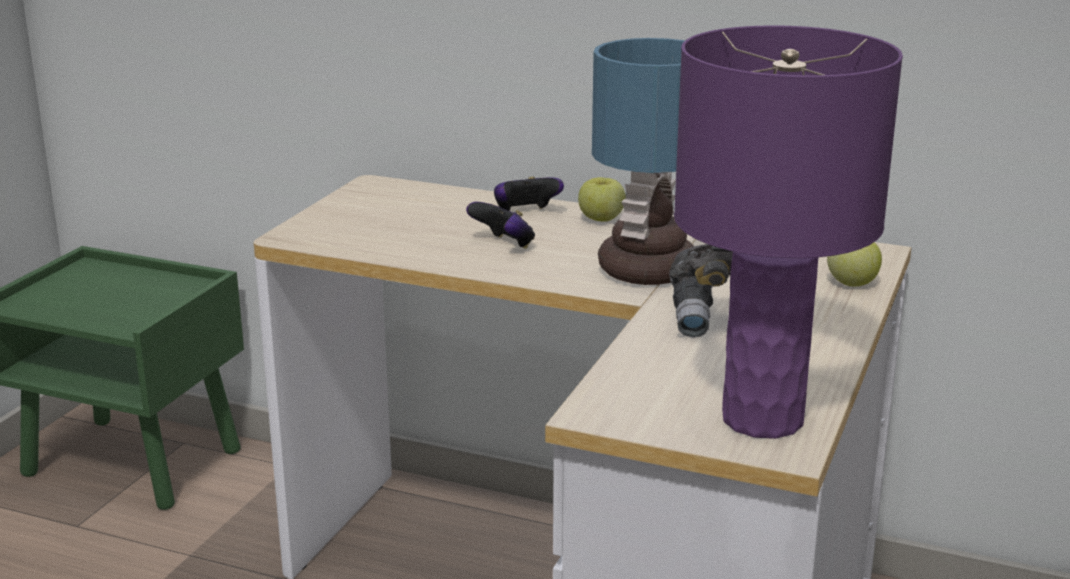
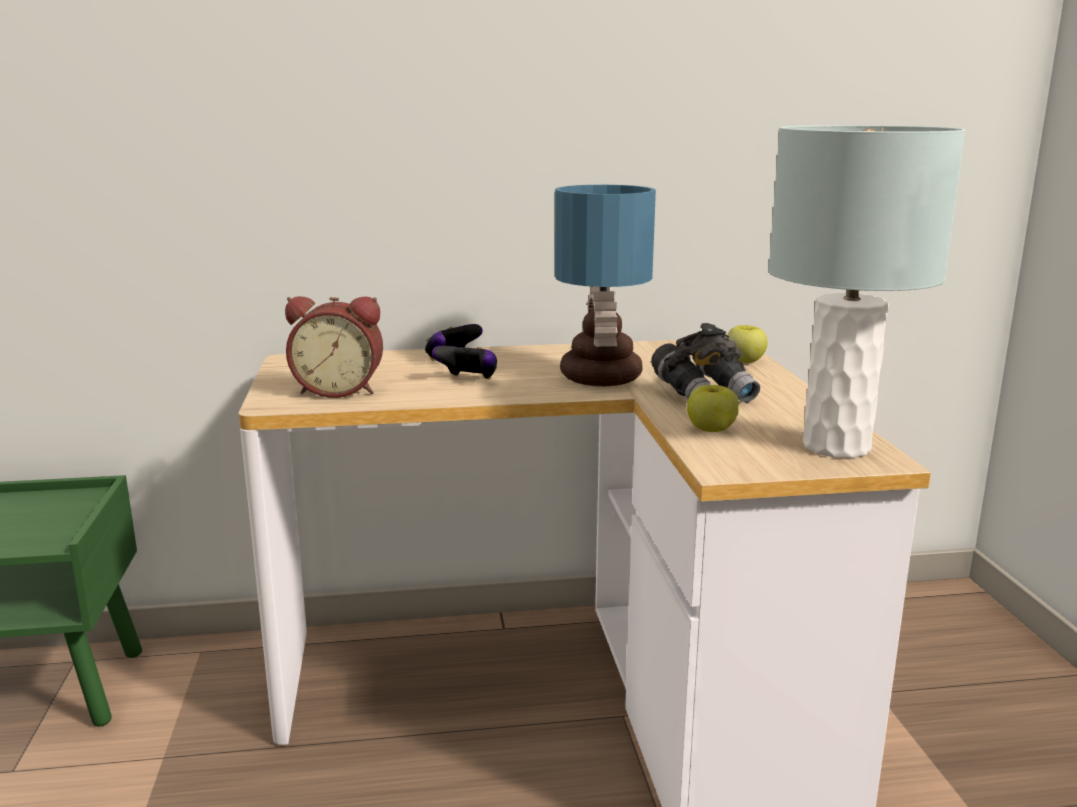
camera: 30 degrees left, 5 degrees down
apple [578,177,626,222] -> apple moved to [687,385,739,432]
purple table lamp [674,26,903,439] -> grey table lamp [768,125,966,458]
none -> alarm clock [285,296,383,398]

